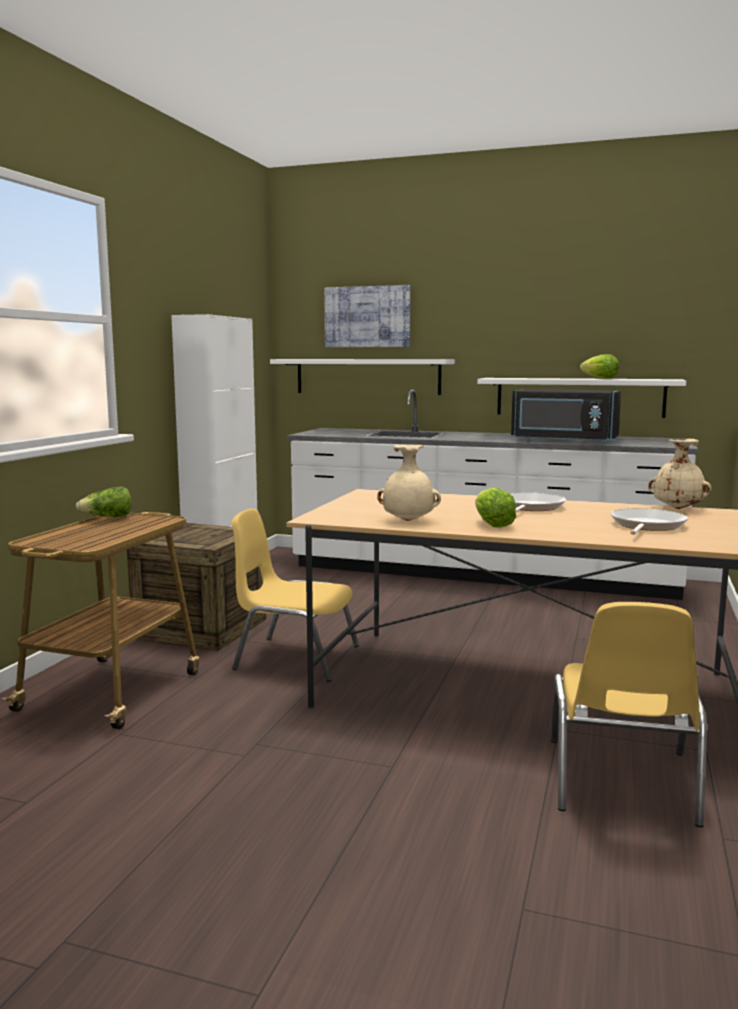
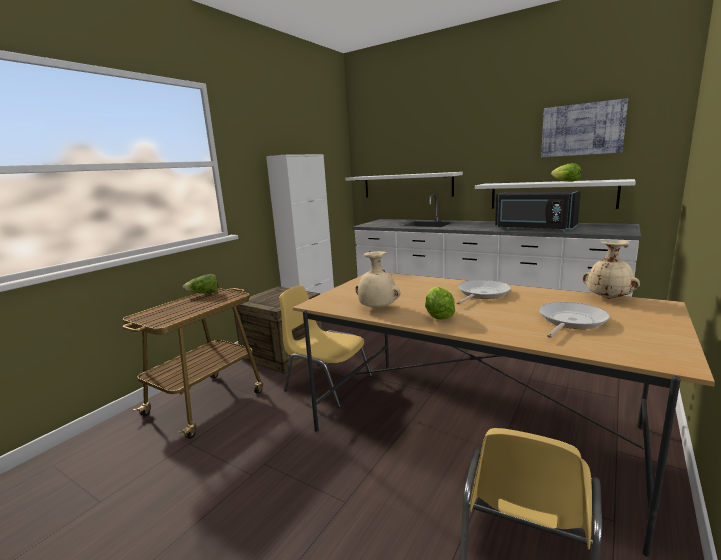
camera: 15 degrees right, 5 degrees up
picture [324,285,410,347] -> picture moved to [541,98,628,157]

